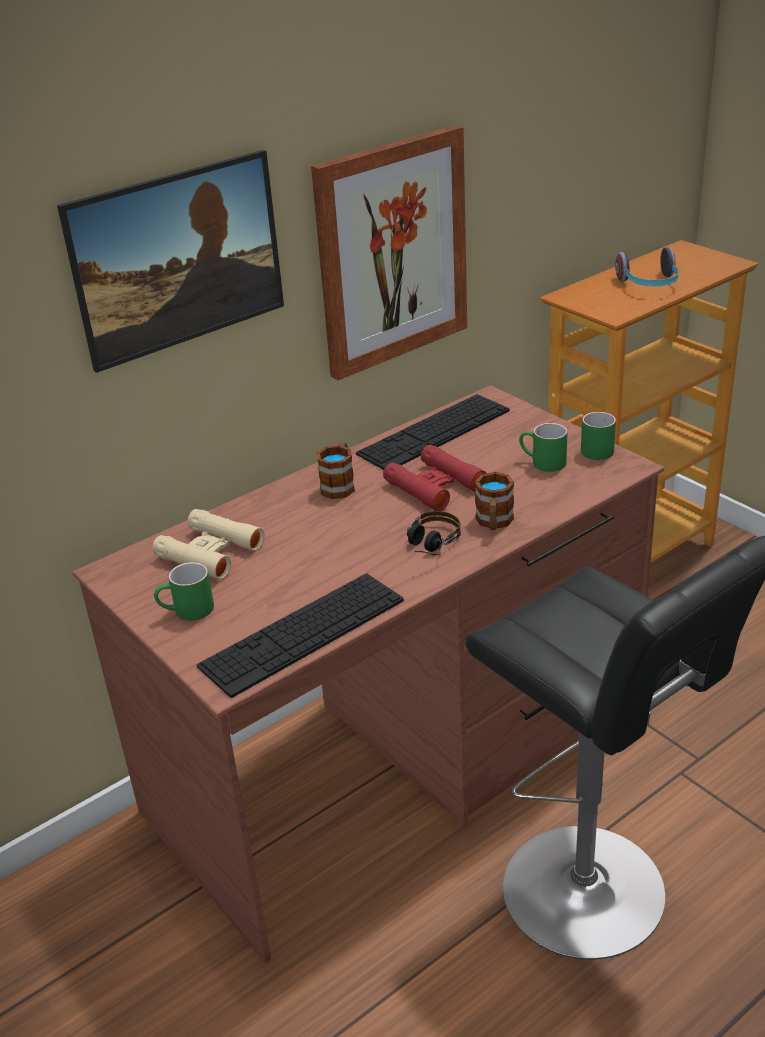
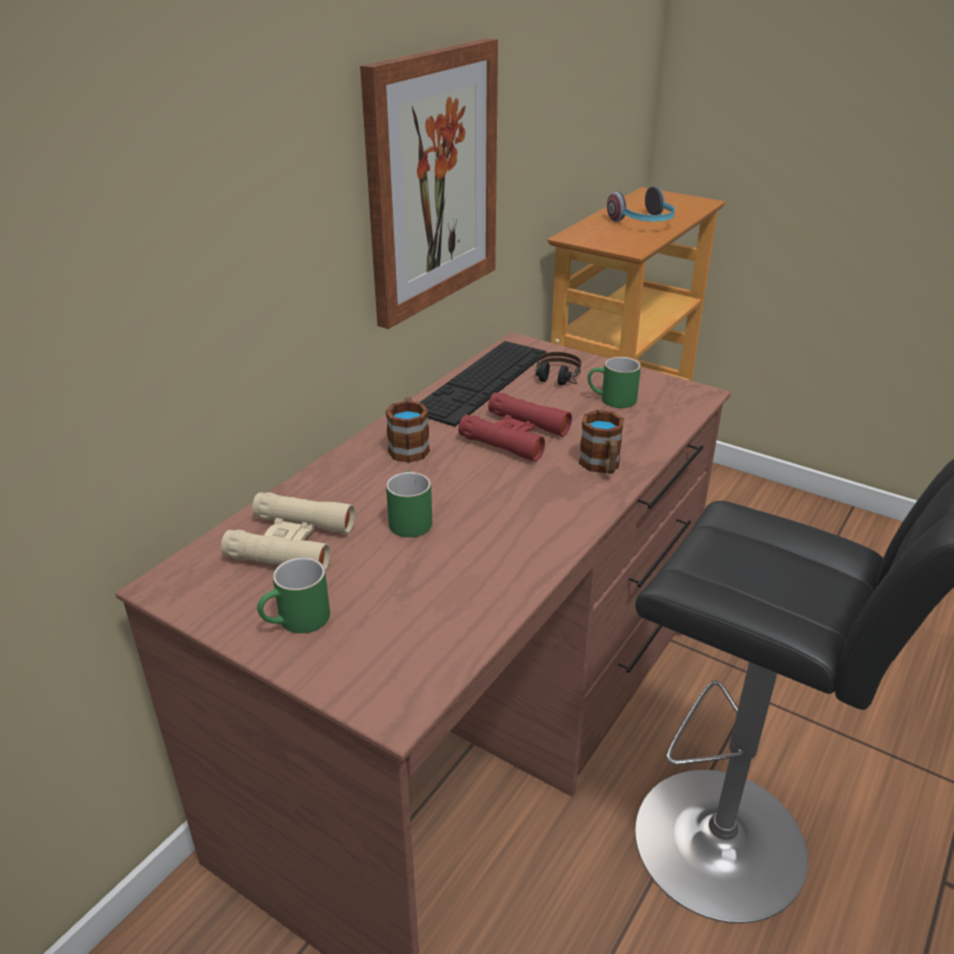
camera: 20 degrees left, 0 degrees up
picture [57,150,284,373] -> none
keyboard [197,573,404,698] -> none
headphones [407,511,461,555] -> headphones moved to [535,352,581,385]
green mug [581,412,616,460] -> green mug moved to [386,471,432,537]

